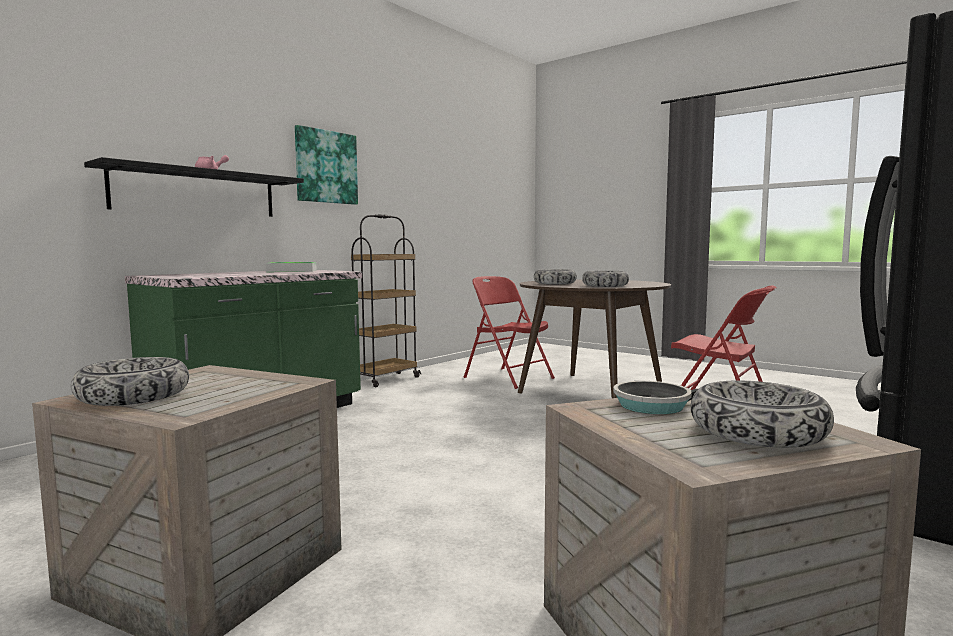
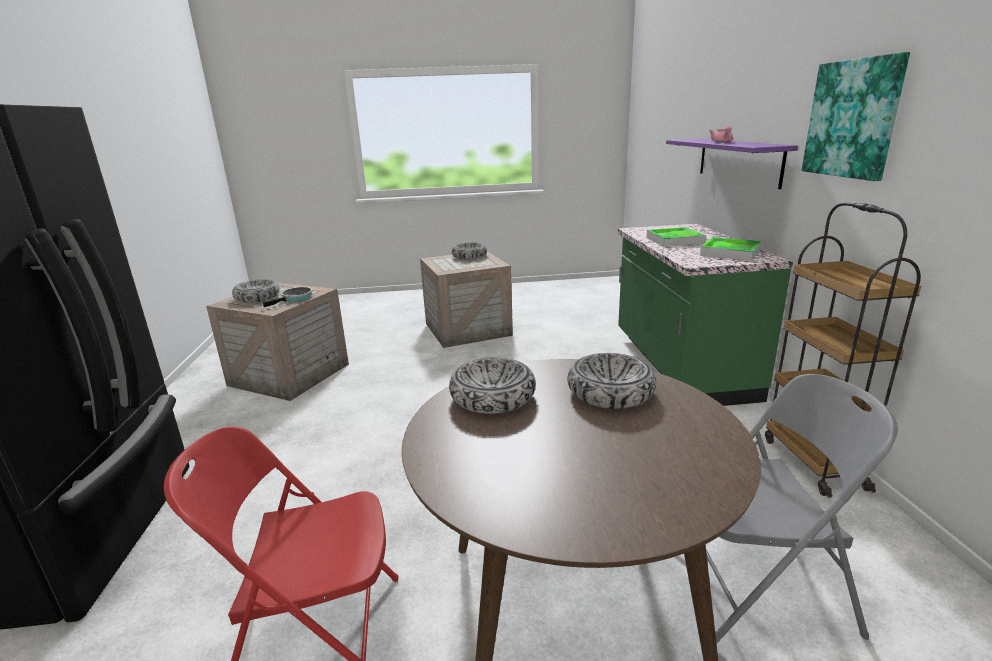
camera: 135 degrees right, 15 degrees up
black shelf [84,157,304,217] -> purple shelf [666,139,798,189]
red chair [463,276,555,389] -> grey chair [706,374,898,644]
none -> tray [646,227,706,247]

